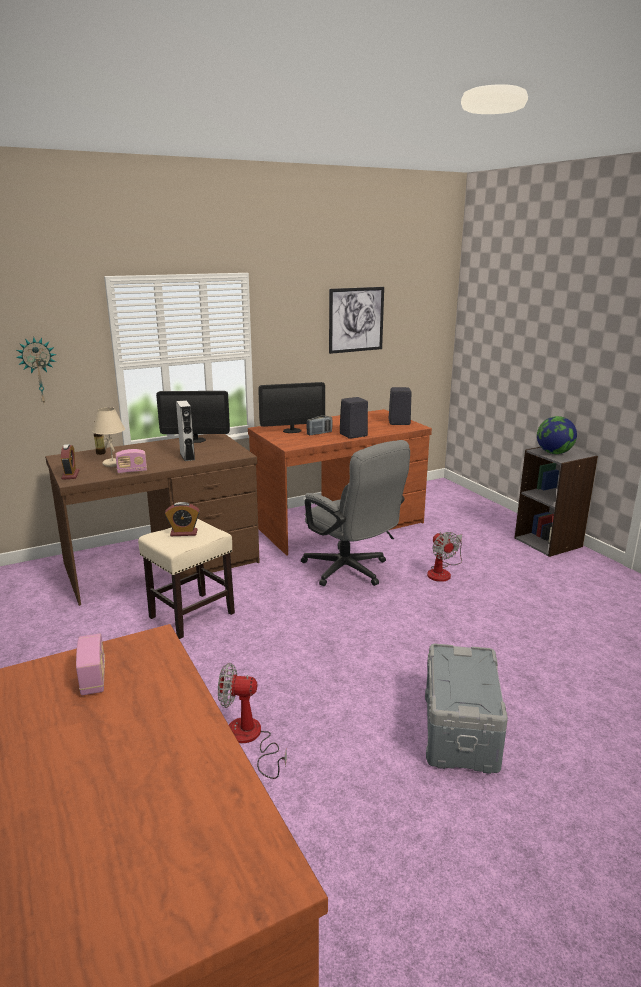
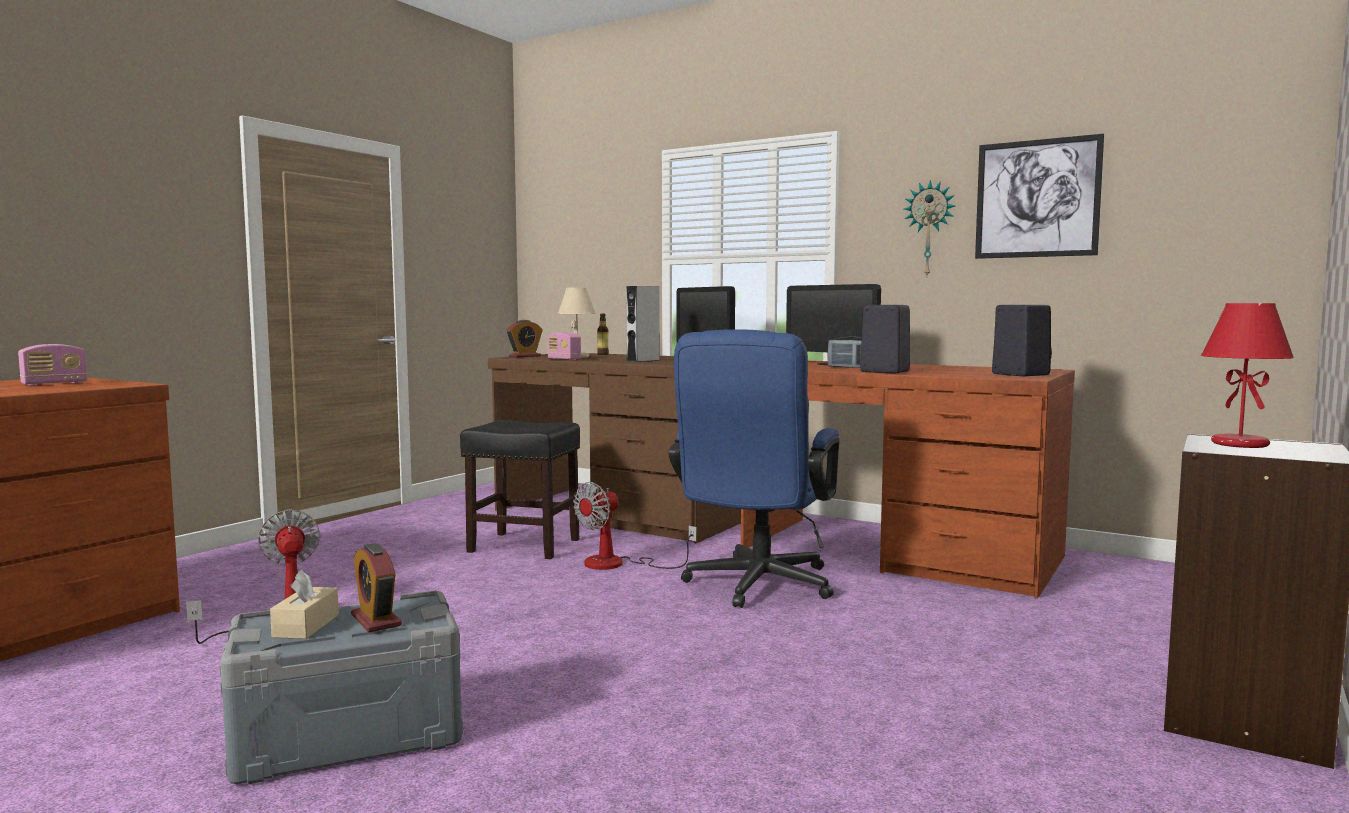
camera: 60 degrees right, 15 degrees down
wall clock [16,337,57,403] -> wall clock moved to [904,180,956,276]
beige stool [138,519,235,639] -> black stool [460,420,580,559]
alarm clock [165,502,200,536] -> alarm clock moved to [351,543,402,632]
grey office chair [301,440,410,586] -> blue office chair [668,329,840,608]
fan [427,532,462,582] -> fan moved to [573,482,697,570]
globe [537,416,577,454] -> red table lamp [1201,303,1294,448]
none -> beige tissue box [270,570,339,639]

